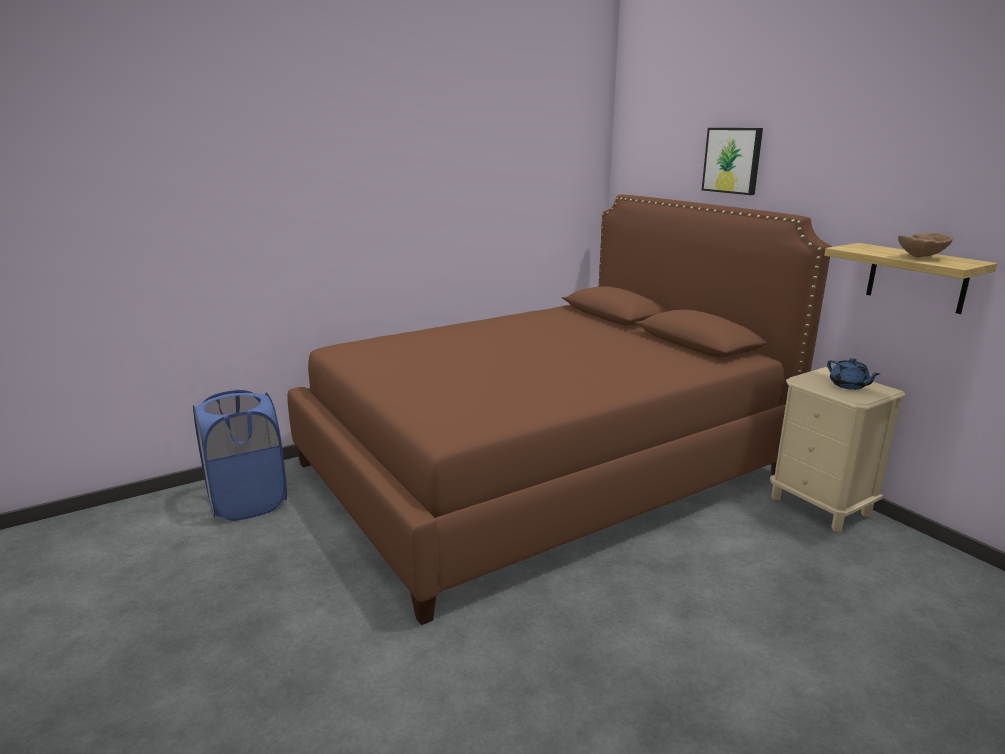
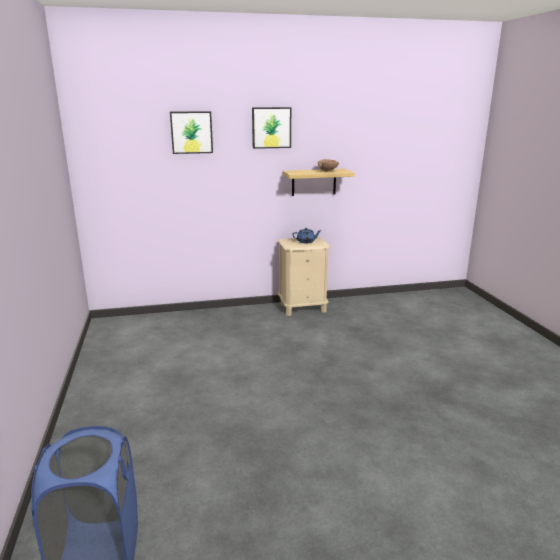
camera: 70 degrees left, 0 degrees up
brown bed [287,195,832,625] -> none
none -> picture [252,107,291,149]

